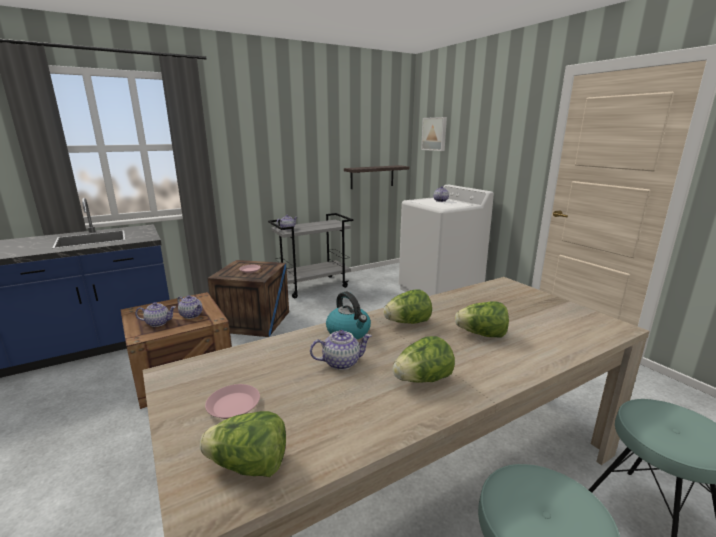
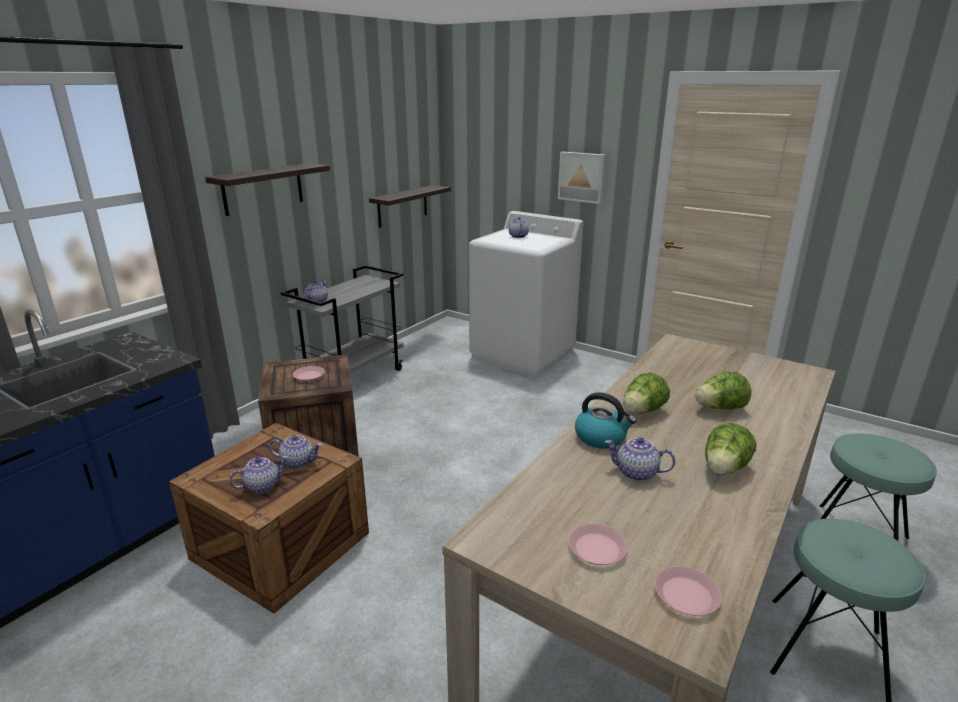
camera: 25 degrees left, 5 degrees up
lettuce [200,411,286,477] -> pink plate [655,566,722,616]
teapot [310,330,372,370] -> teapot turned 120 degrees counterclockwise [605,437,675,481]
picture [421,117,447,151] -> picture moved to [558,152,606,204]
none -> shelf [205,163,330,216]

